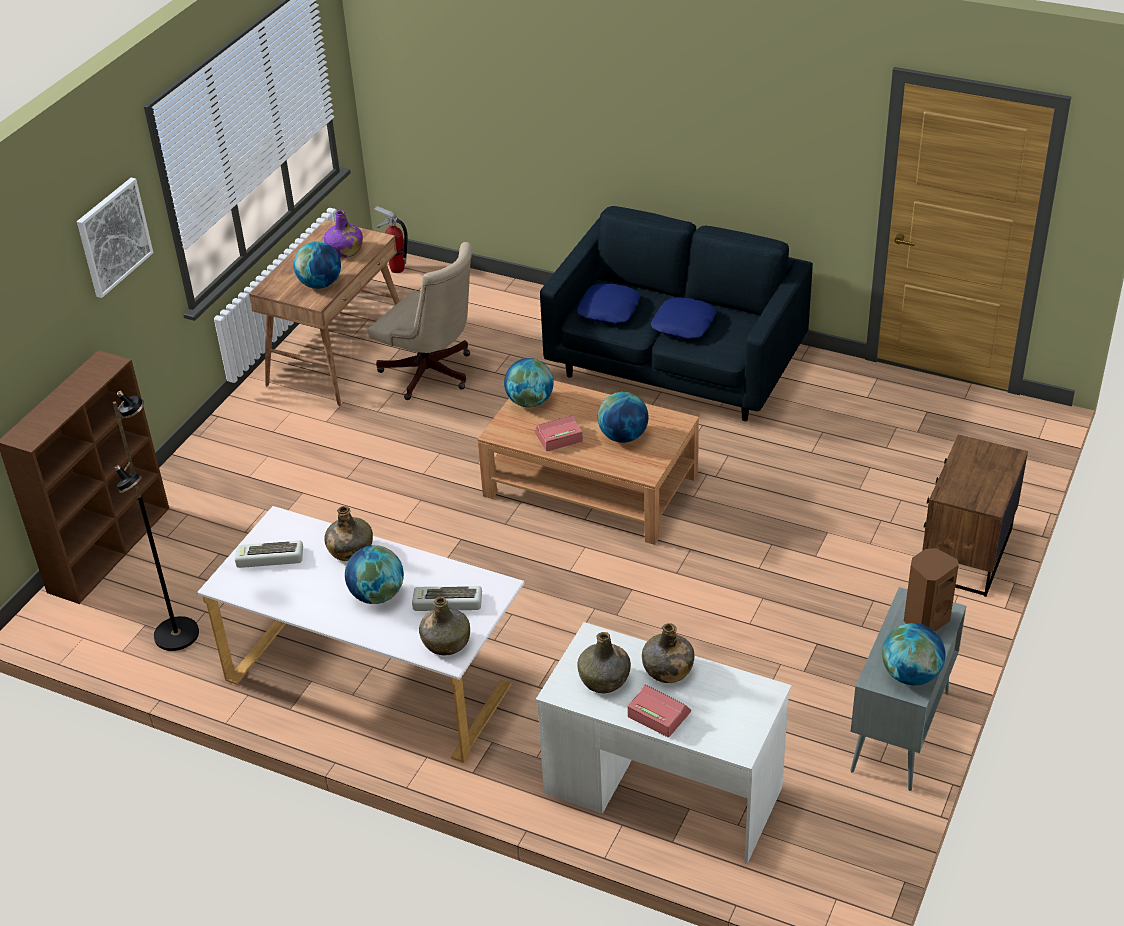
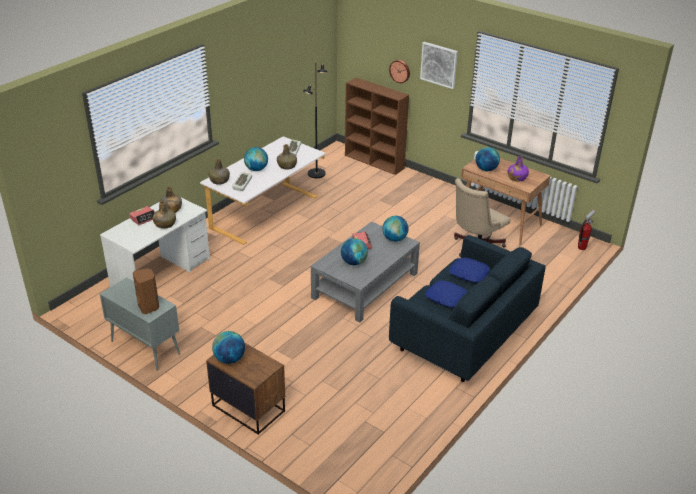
camera: 100 degrees right, 5 degrees down
brown coffee table [477,380,699,545] -> grey coffee table [311,221,420,323]
globe [882,623,946,686] -> globe moved to [212,331,245,364]
none -> wall clock [389,60,410,83]

